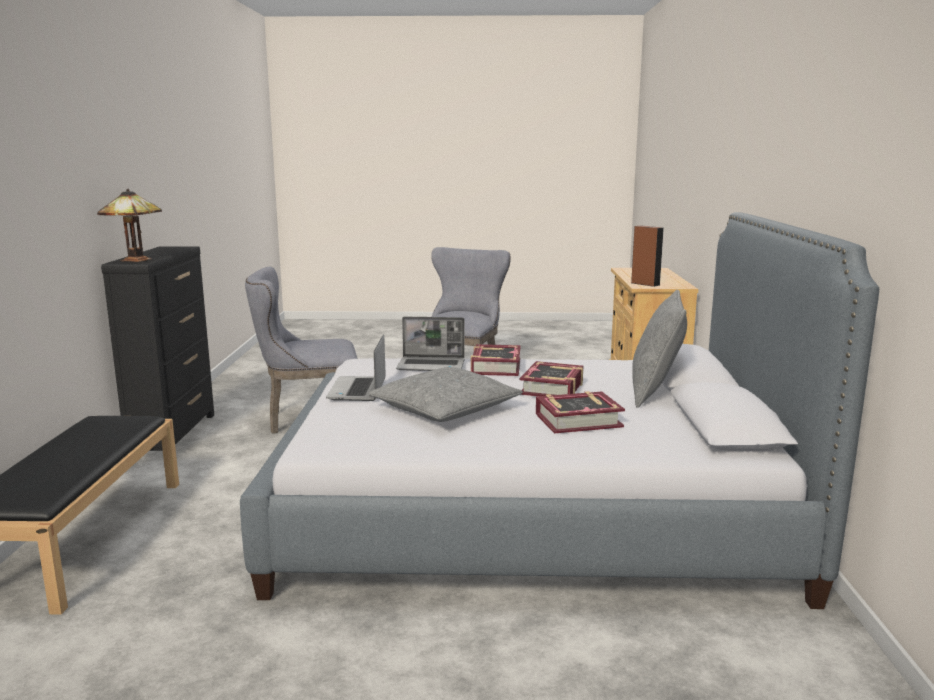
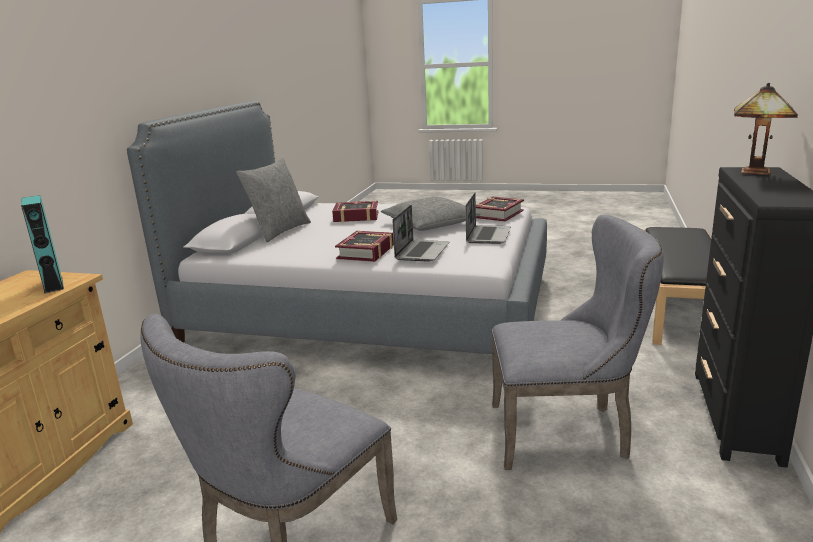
camera: 165 degrees left, 5 degrees up
laptop [396,316,465,371] -> laptop turned 90 degrees clockwise [393,205,449,262]
book [520,361,583,396] -> book moved to [476,197,524,221]
brown speaker [631,225,664,287] -> turquoise speaker [21,195,64,293]

